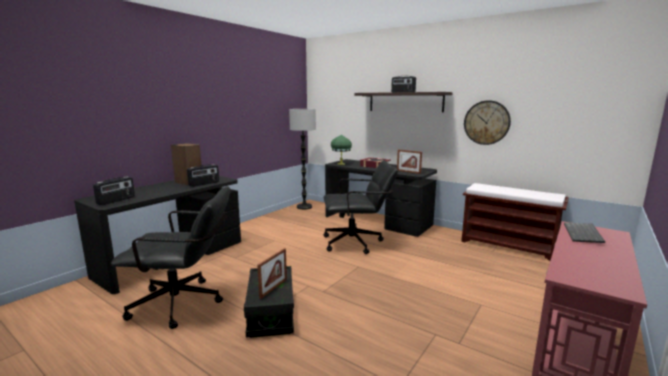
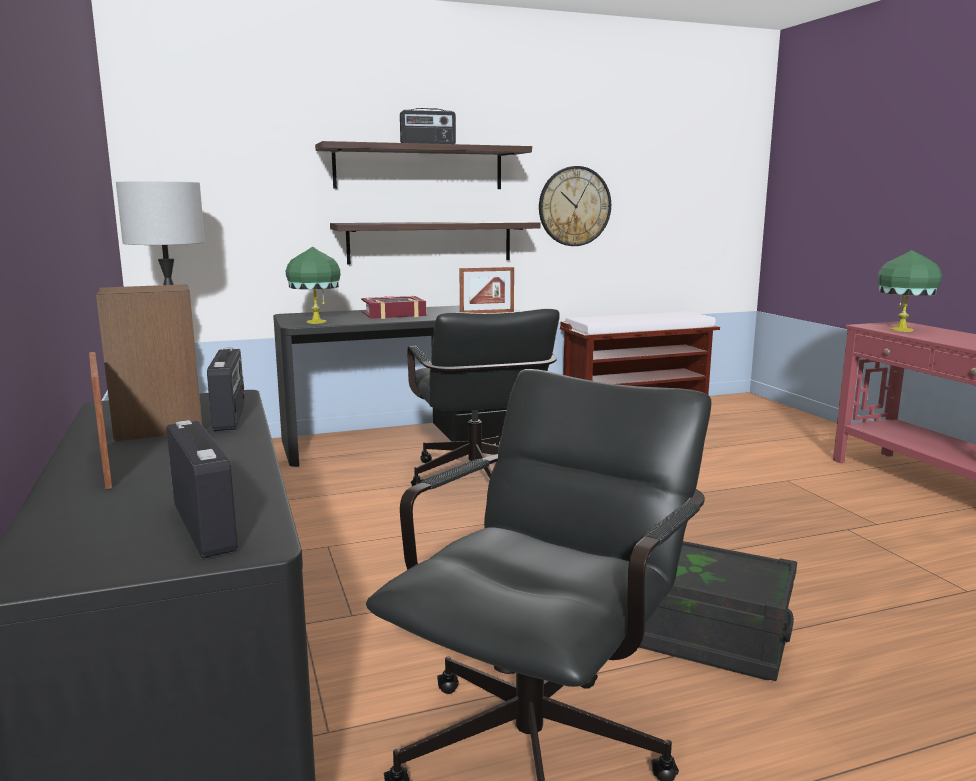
camera: 55 degrees left, 0 degrees up
picture frame [257,248,287,299] -> picture frame moved to [89,352,112,489]
black office chair [323,160,398,254] -> black office chair turned 135 degrees clockwise [407,308,560,486]
keyboard [564,223,605,243] -> green table lamp [877,250,942,332]
none -> shelf [330,221,541,265]

